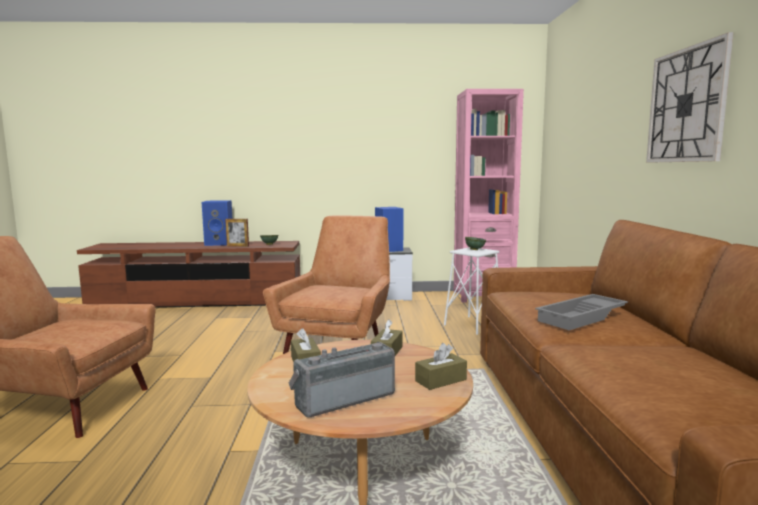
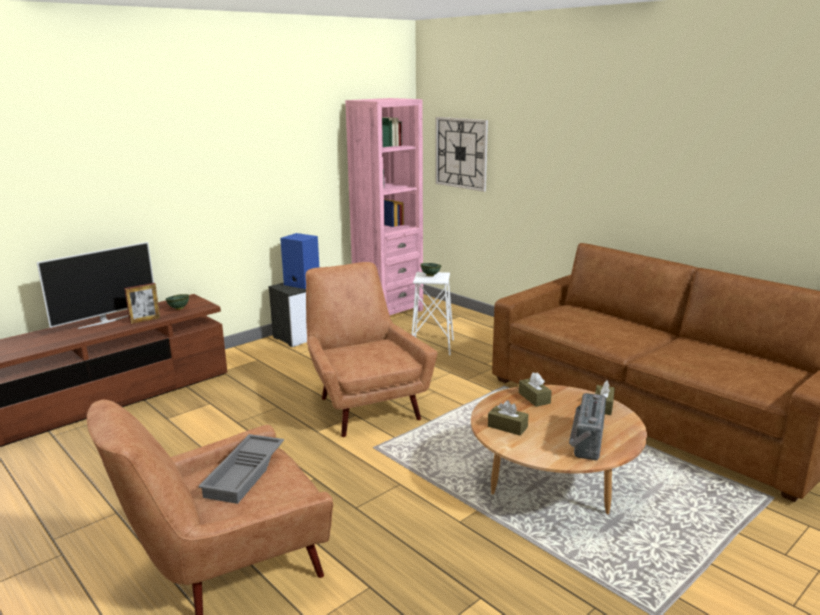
camera: 40 degrees left, 10 degrees up
blue speaker [202,200,232,246] -> television [36,242,154,329]
grey tray [535,294,628,330] -> grey tray moved to [198,434,284,504]
wall clock [646,32,734,163] -> wall clock moved to [435,117,488,192]

